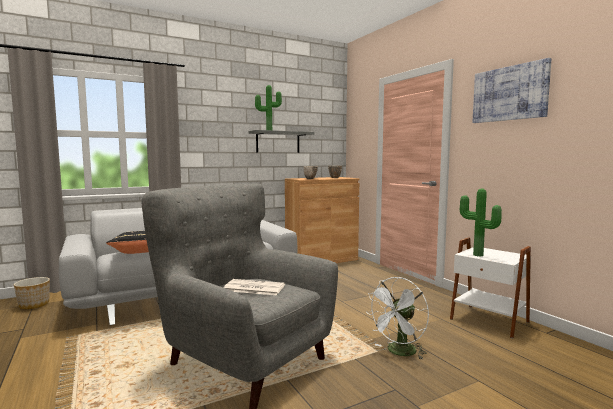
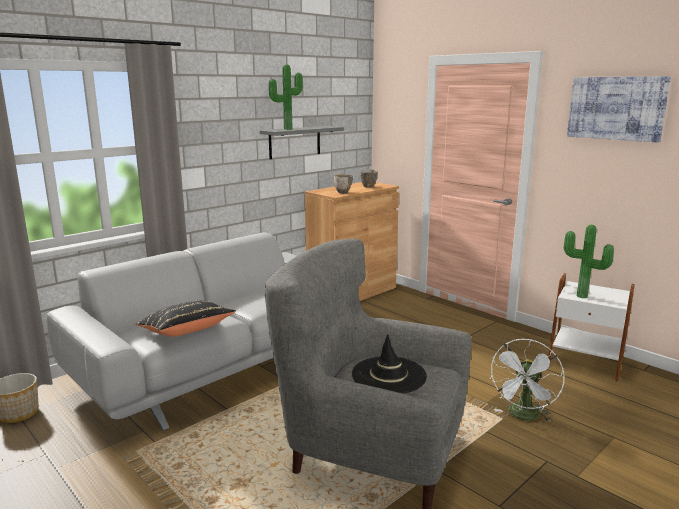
camera: 15 degrees left, 10 degrees up
newspaper [224,279,285,295] -> black hat [352,334,427,394]

